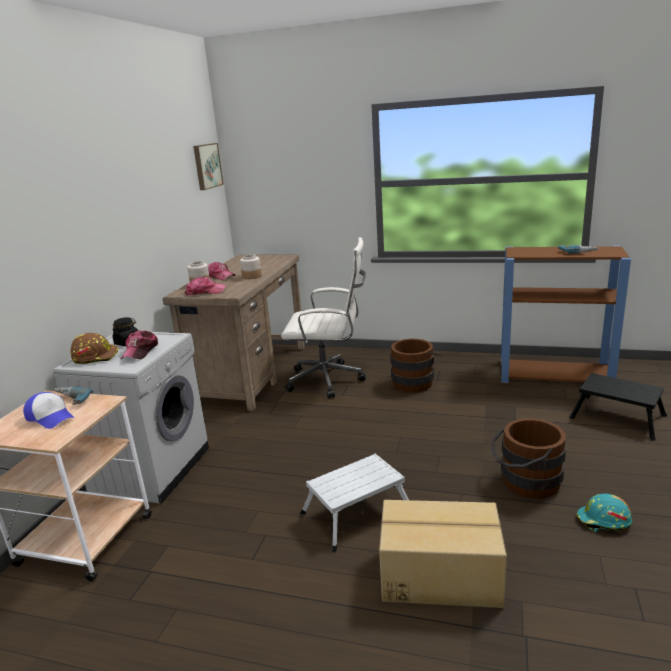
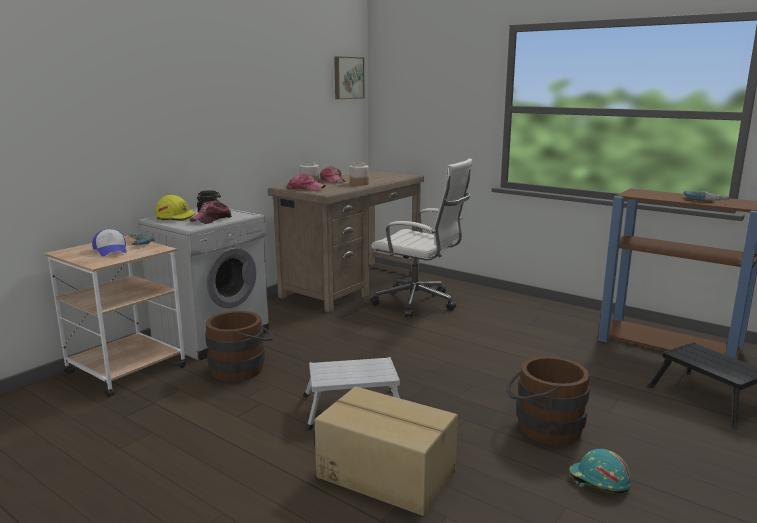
camera: 20 degrees right, 5 degrees down
brown hard hat [71,333,118,364] -> yellow hard hat [156,195,196,221]
brown bucket [390,339,441,393] -> brown bucket moved to [205,311,273,382]

